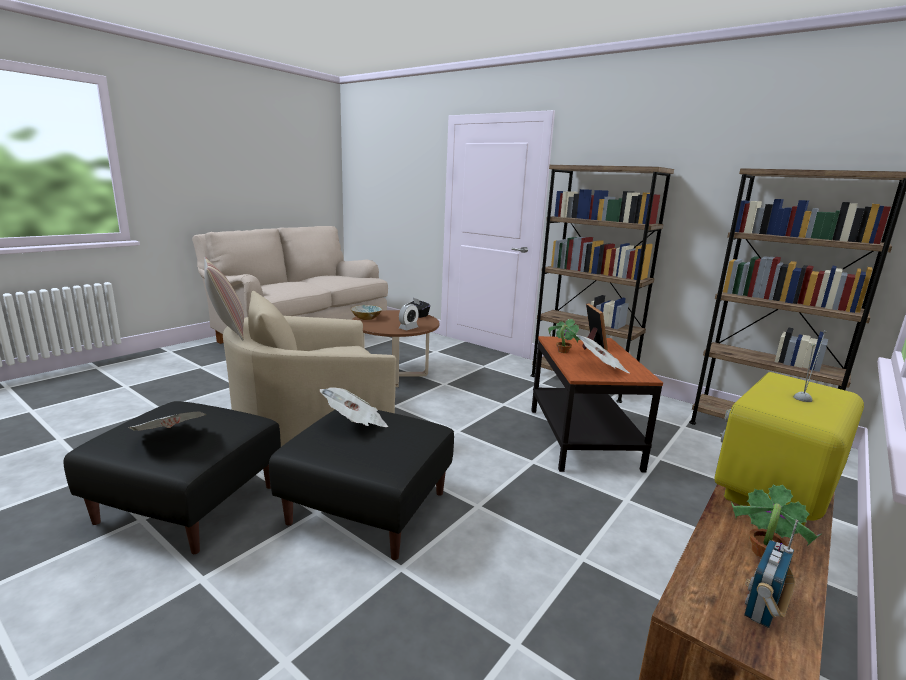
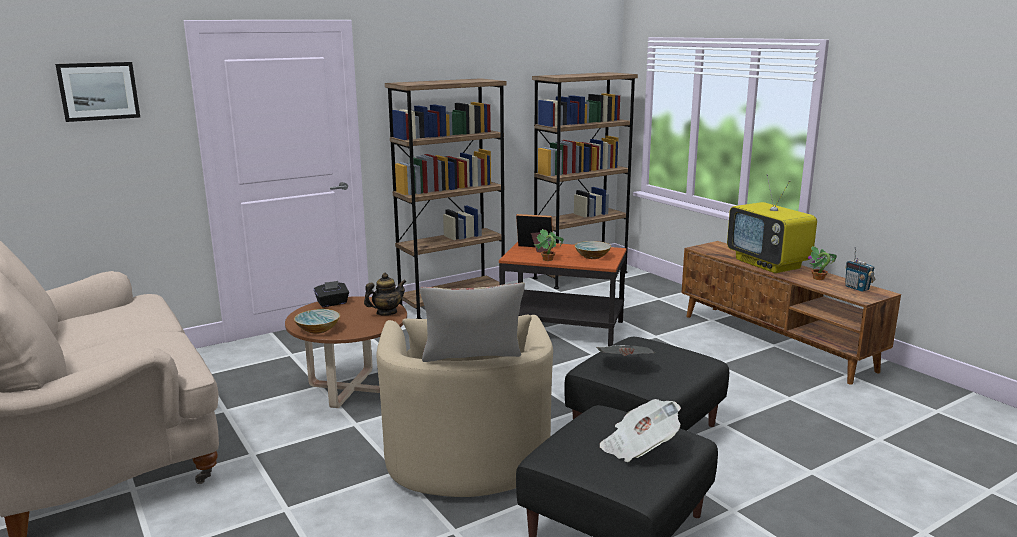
camera: 70 degrees left, 0 degrees up
alarm clock [399,304,419,330] -> teapot [364,273,406,316]
newspaper [576,335,631,374] -> bowl [574,241,611,259]
none -> picture [55,62,140,122]

